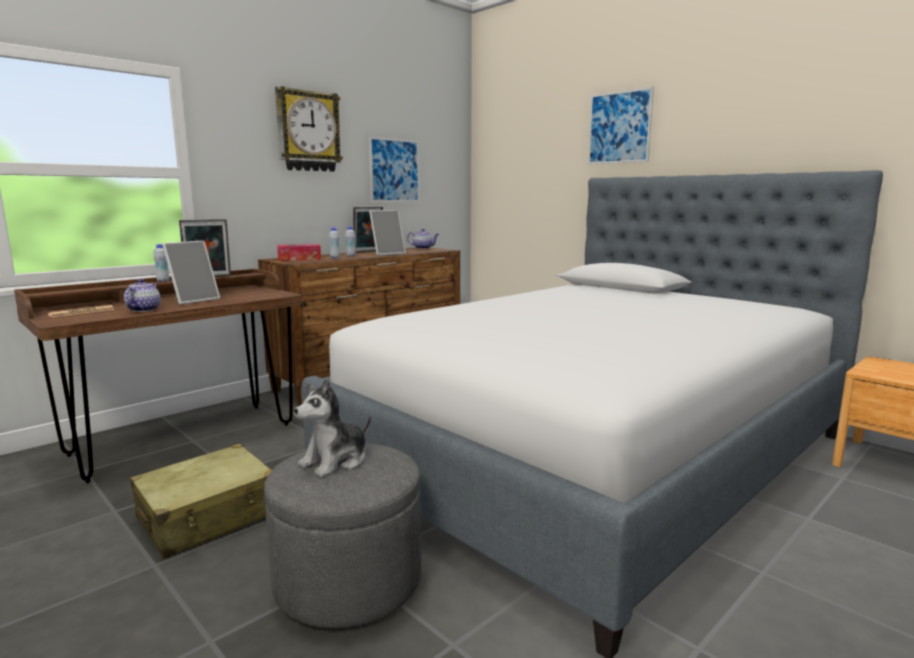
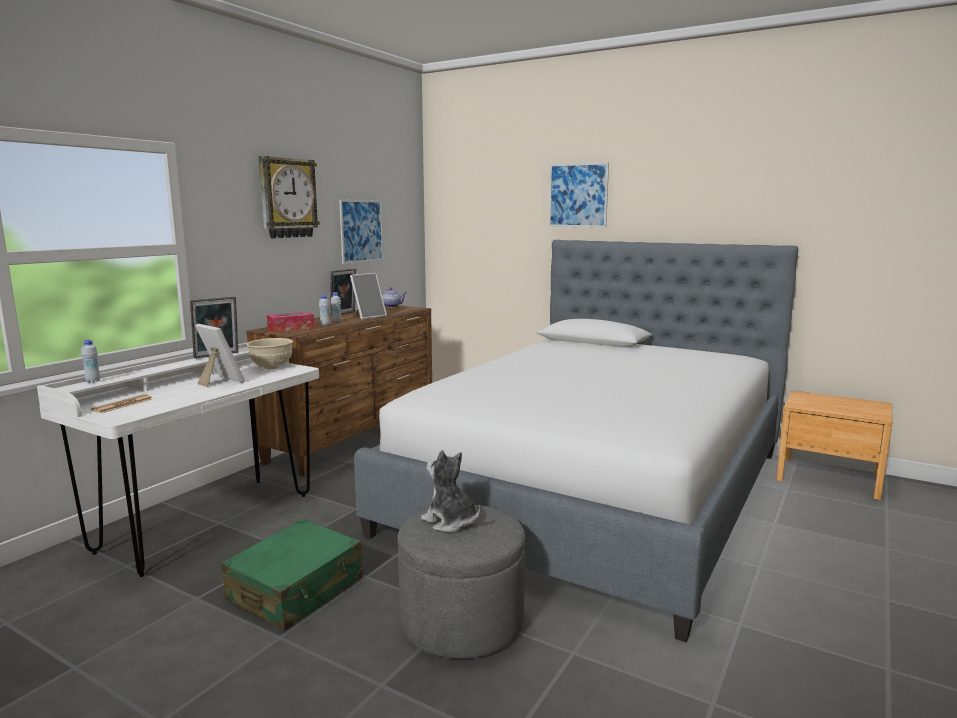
camera: 15 degrees left, 0 degrees up
brown desk [14,269,302,483] -> white desk [37,342,319,577]
teapot [124,279,161,312] -> none
beige suitcase [130,444,272,559] -> green suitcase [221,519,363,631]
white bottle [154,244,169,282] -> white bottle moved to [81,340,100,383]
picture frame [162,241,220,305] -> picture frame turned 75 degrees counterclockwise [195,324,245,387]
plush toy [294,379,371,477] -> plush toy turned 105 degrees clockwise [421,450,480,533]
none -> beige bowl [247,338,293,369]

